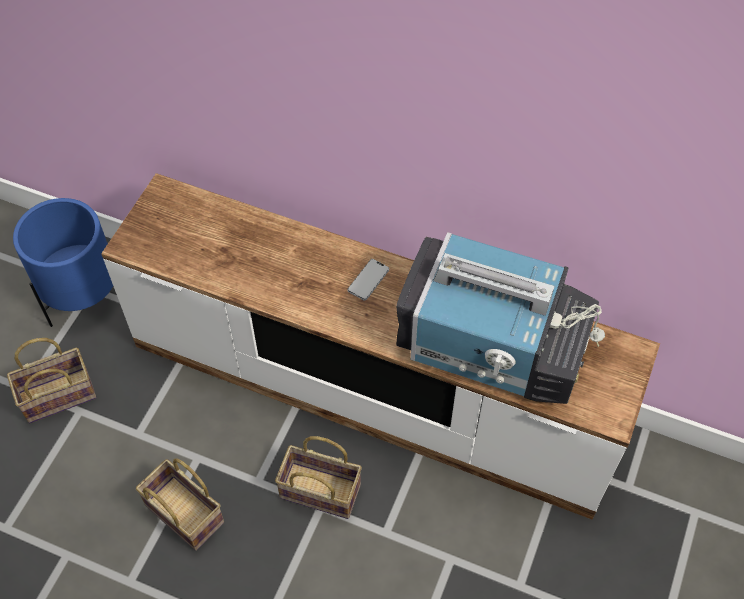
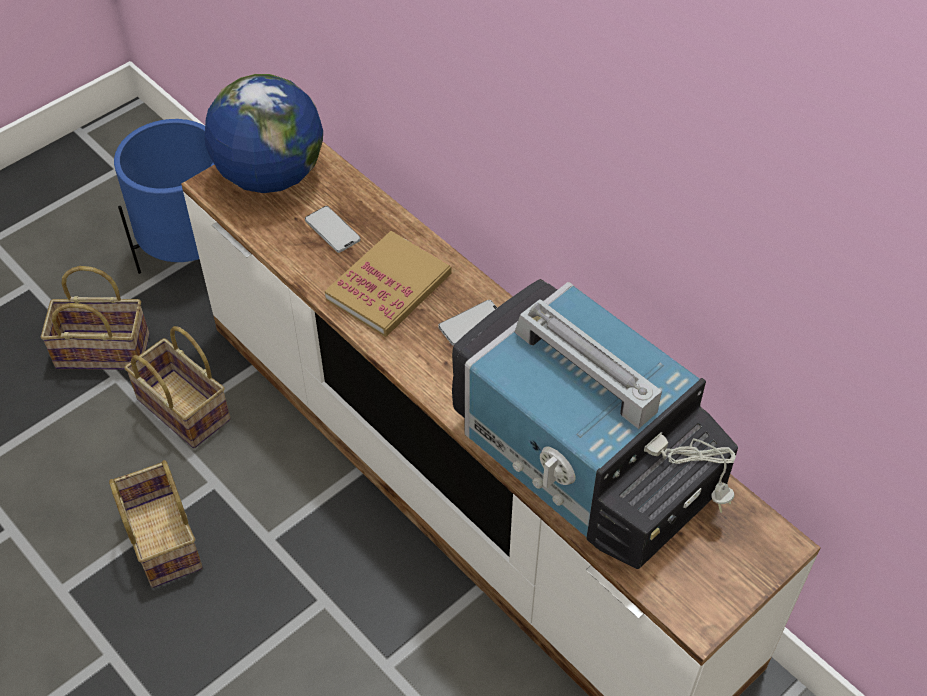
camera: 25 degrees right, 5 degrees down
basket [275,436,362,519] -> basket moved to [124,326,231,448]
none -> globe [205,74,323,193]
none -> phone [305,206,361,253]
none -> book [325,231,451,337]

